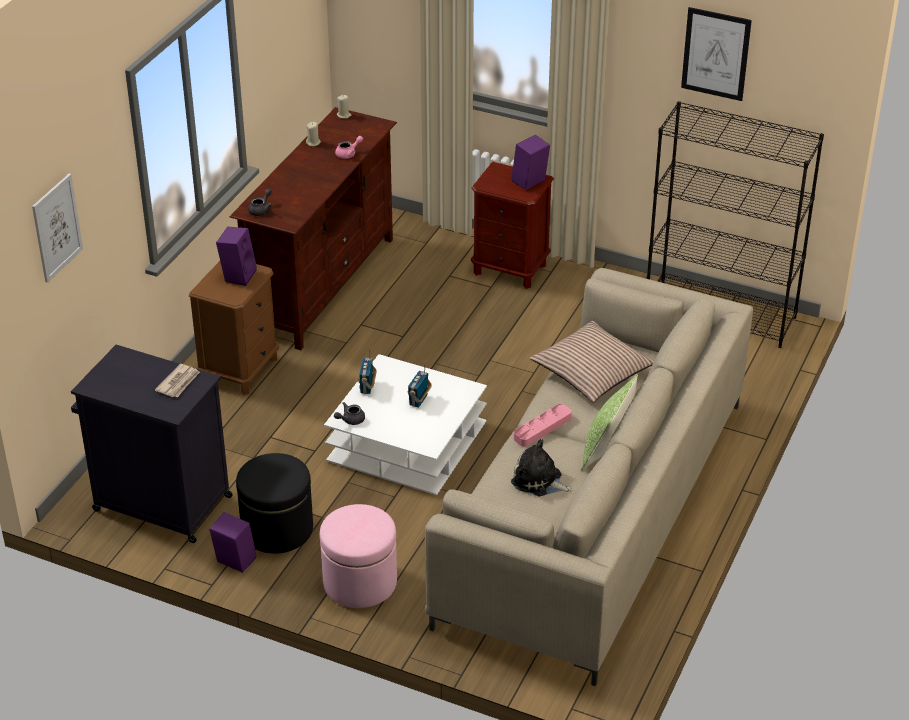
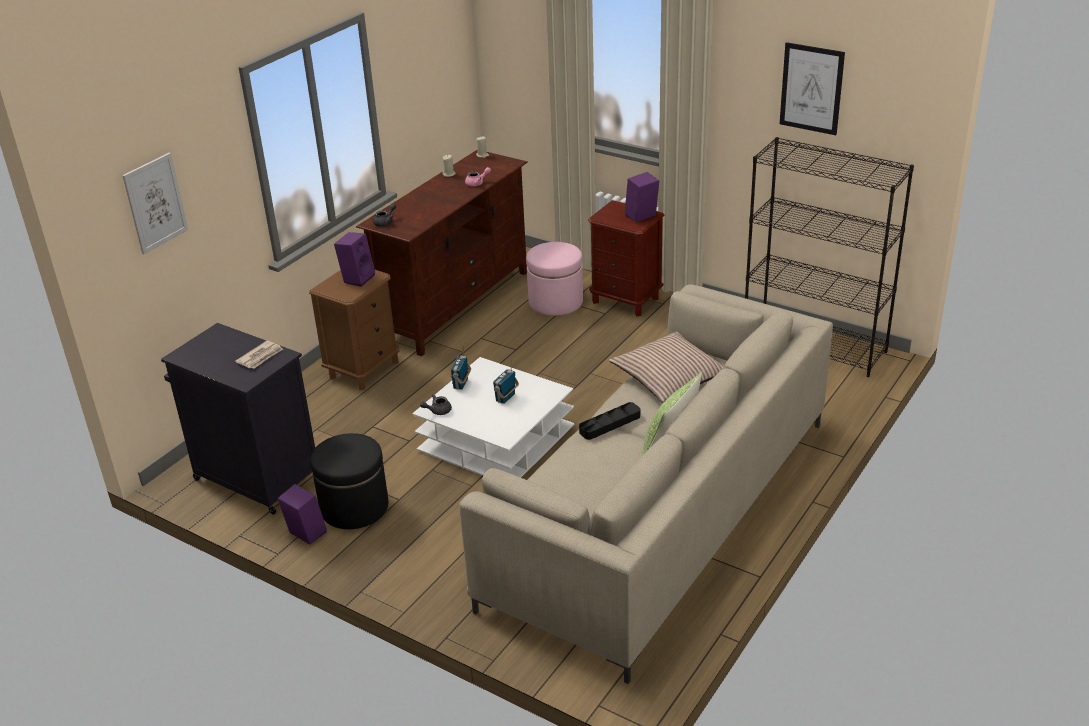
camera: 10 degrees right, 5 degrees down
pink ottoman [320,504,397,608] -> pink ottoman moved to [526,242,583,316]
plush toy [511,439,572,496] -> none
pink tray [514,404,572,447] -> black tray [579,402,640,440]

